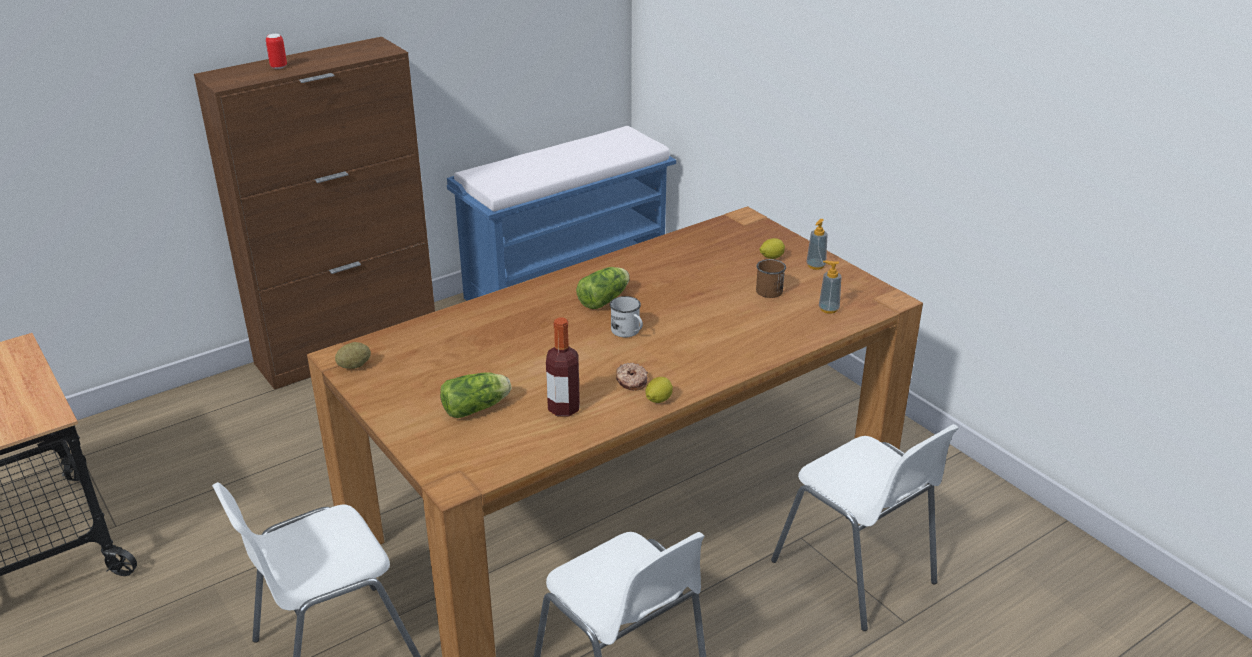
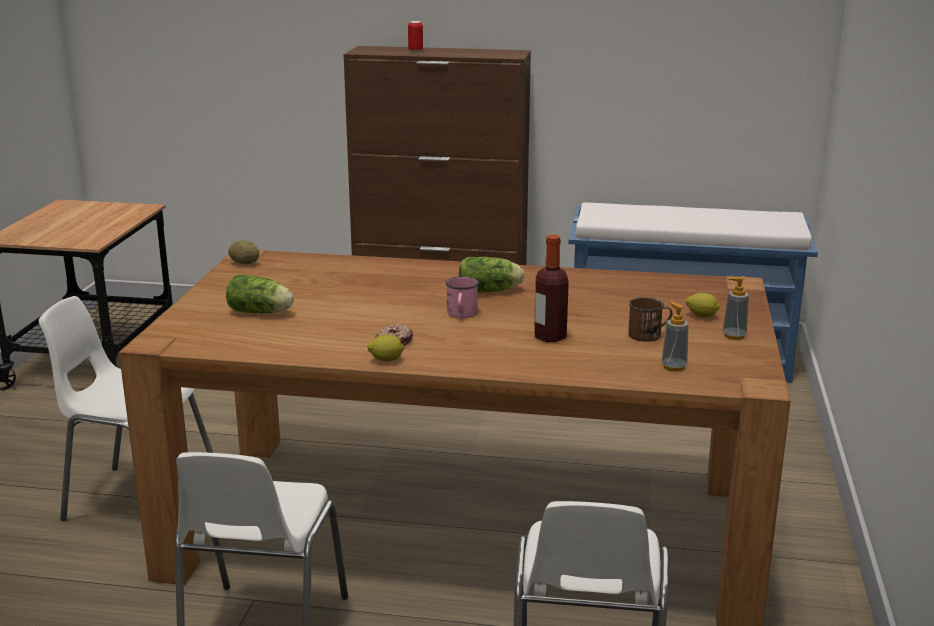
camera: 45 degrees right, 10 degrees down
bottle [546,318,580,417] -> bottle moved to [534,235,569,342]
white mug [610,296,643,337] -> pink mug [446,276,479,318]

